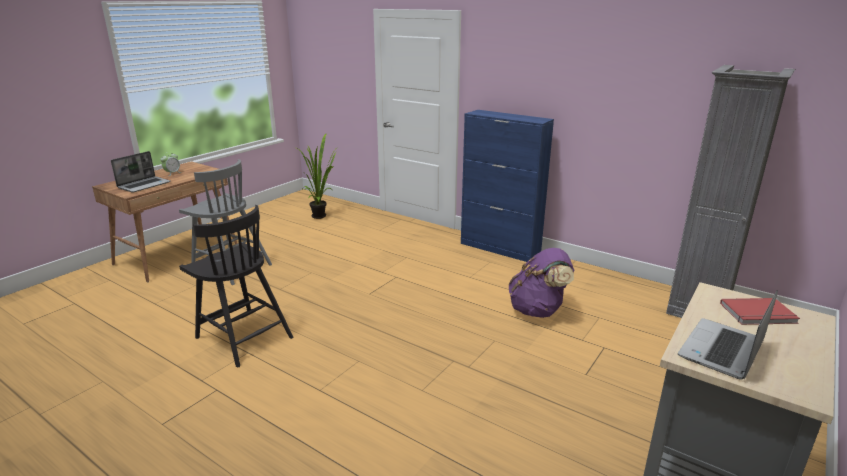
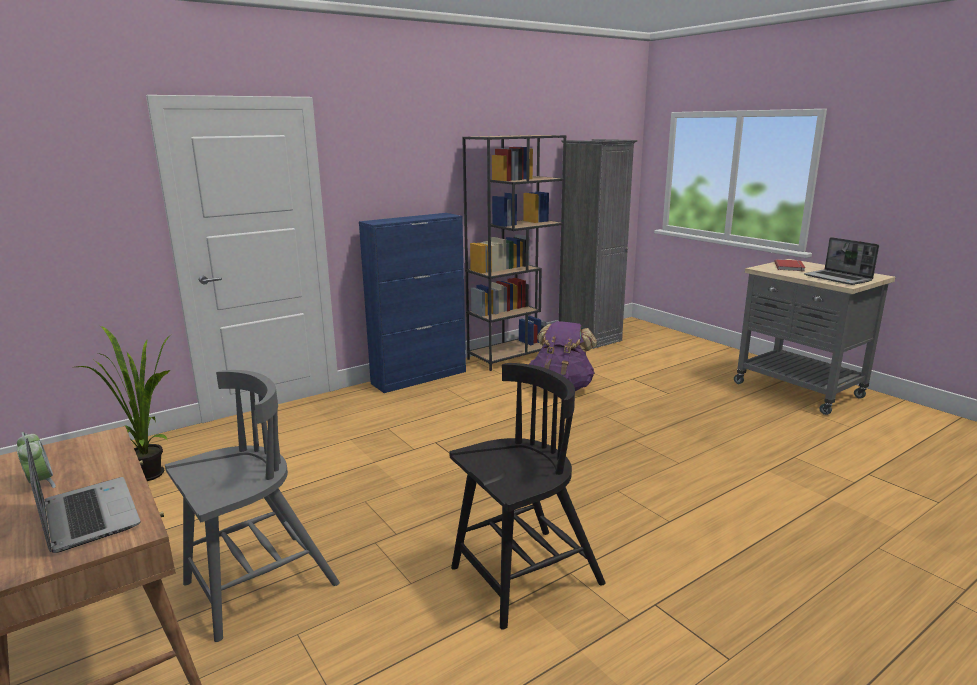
camera: 70 degrees left, 5 degrees down
none -> bookcase [462,135,566,371]

